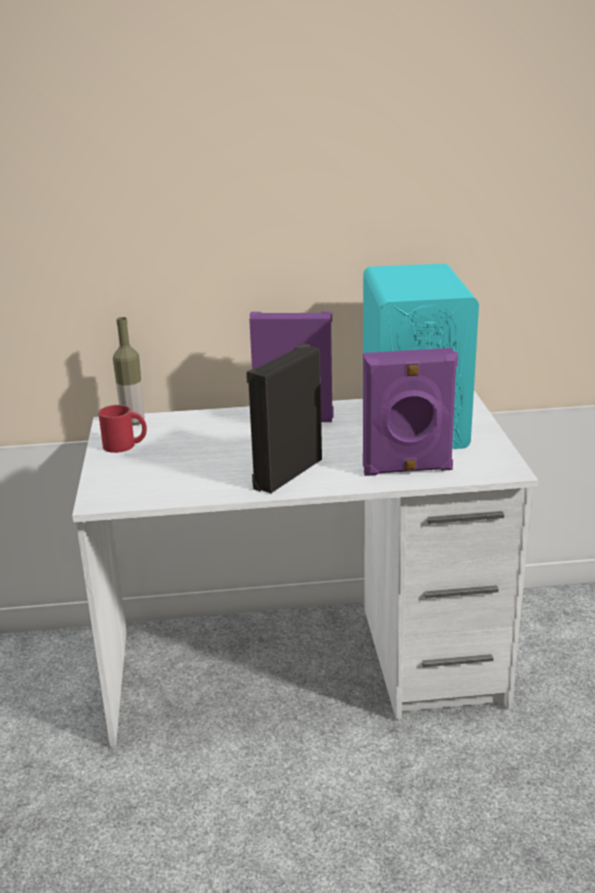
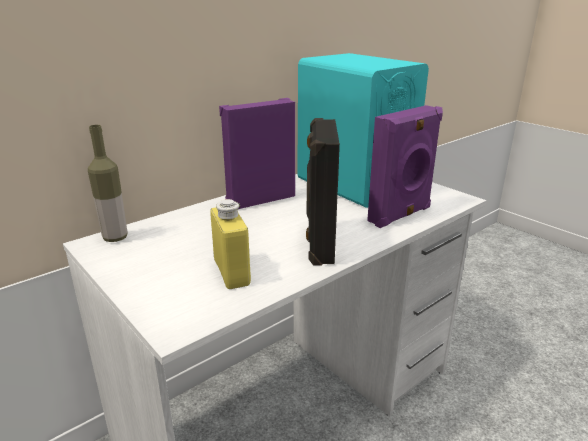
camera: 35 degrees left, 0 degrees up
red mug [98,405,147,453] -> none
none -> yellow bottle [210,199,251,289]

